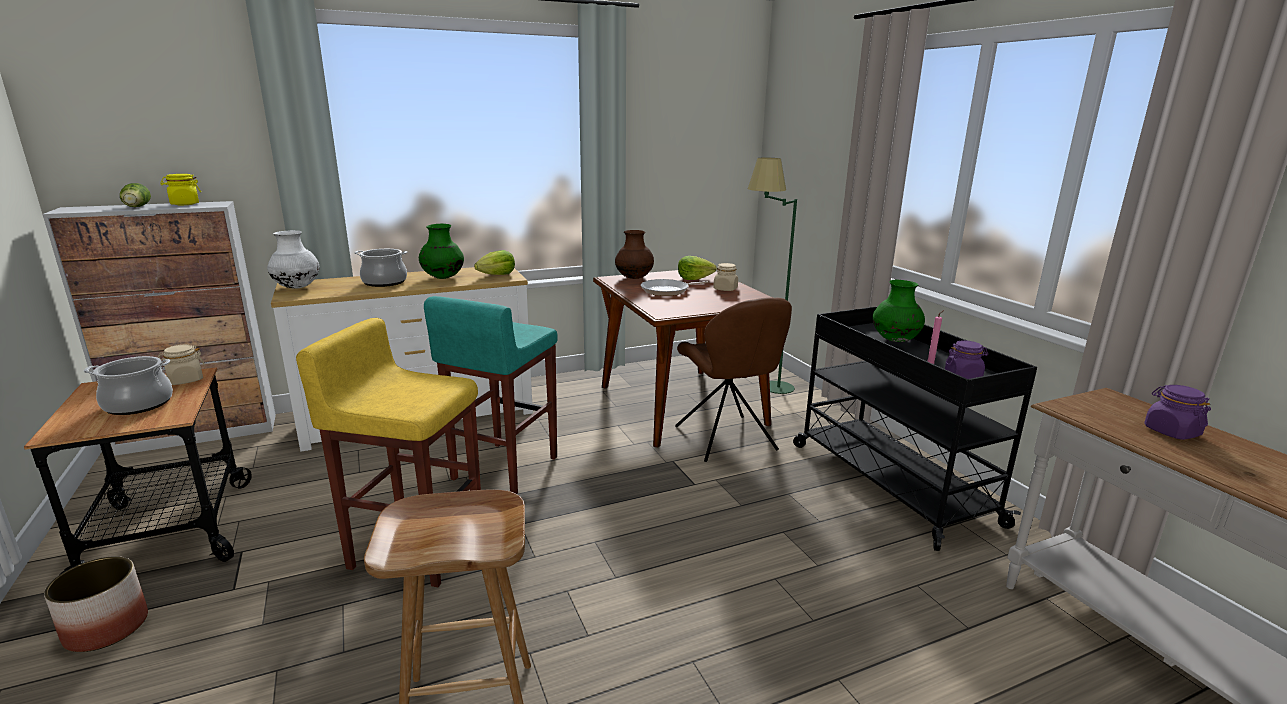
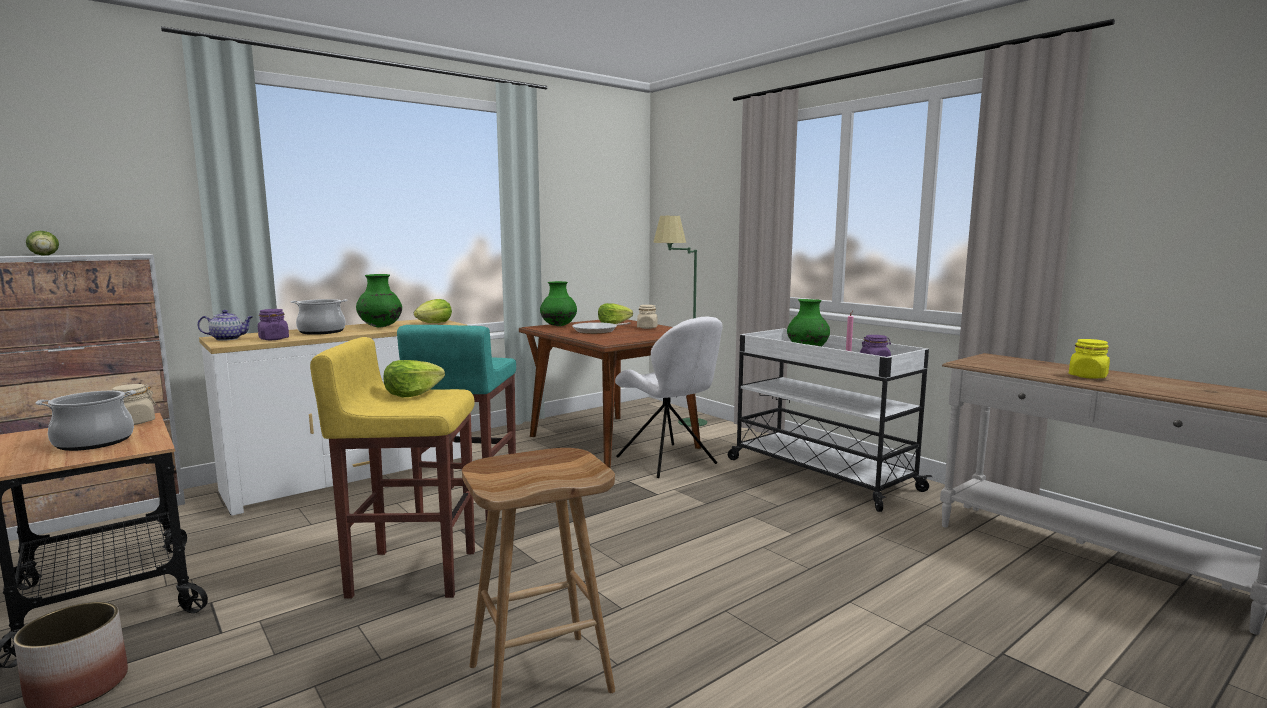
camera: 15 degrees left, 10 degrees down
yellow jar [160,174,201,205] -> yellow jar moved to [1069,339,1110,379]
white vase [267,230,319,289] -> teapot [197,310,253,341]
brown vase [615,230,654,279] -> green vase [540,281,577,326]
brown chair [675,297,792,462] -> white chair [615,317,723,478]
black cart [793,306,1037,551] -> white cart [728,328,932,512]
purple jar [1144,385,1211,440] -> purple jar moved to [258,309,289,340]
none -> lettuce [383,360,445,397]

